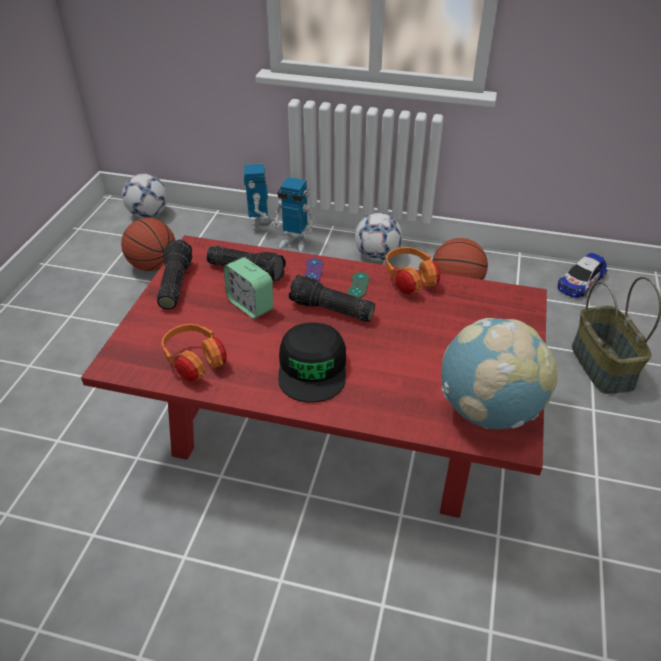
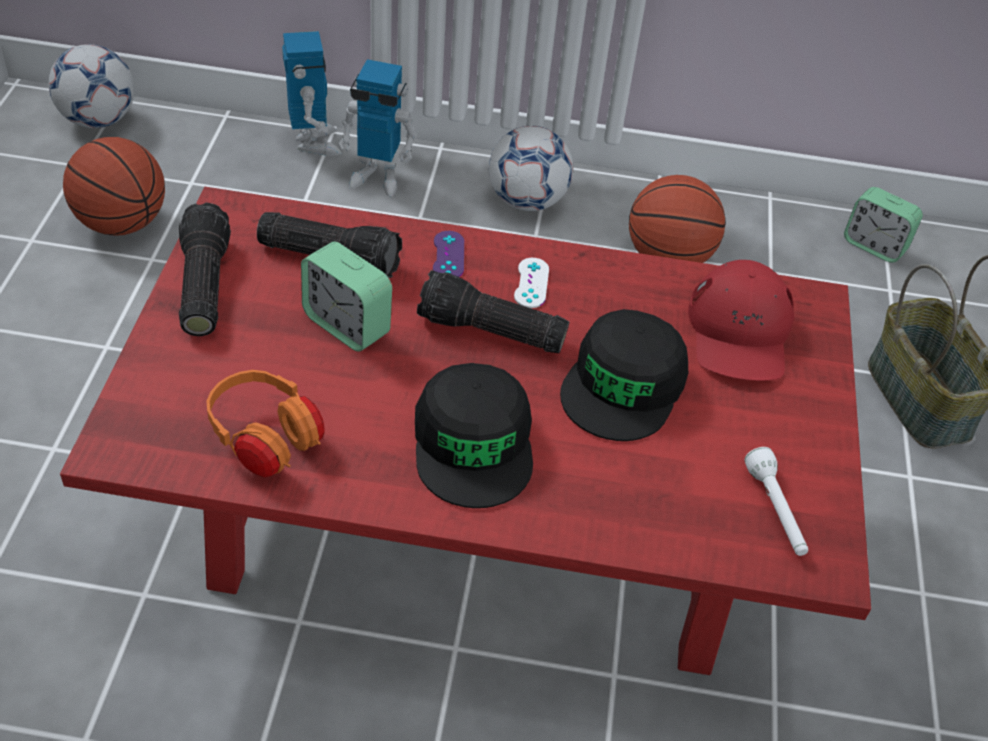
camera: 10 degrees left, 5 degrees up
green game controller [347,272,370,298] -> white game controller [514,258,549,308]
orange headphones [386,247,440,294] -> none
globe [441,318,558,429] -> white flashlight [745,447,808,556]
toy car [558,253,607,298] -> alarm clock [844,187,923,263]
none -> black cap [560,309,688,441]
none -> red cap [688,260,794,381]

